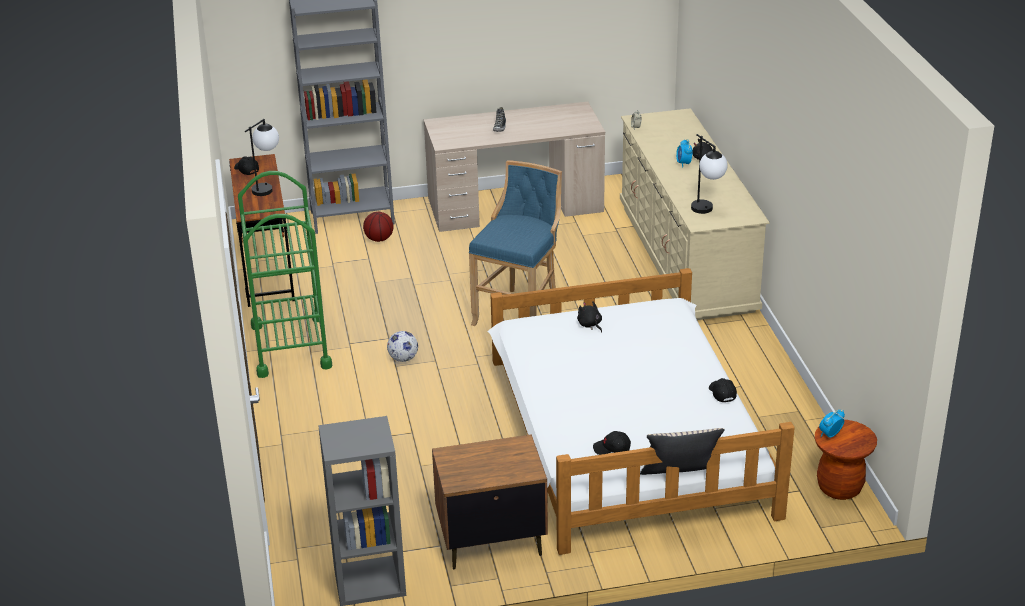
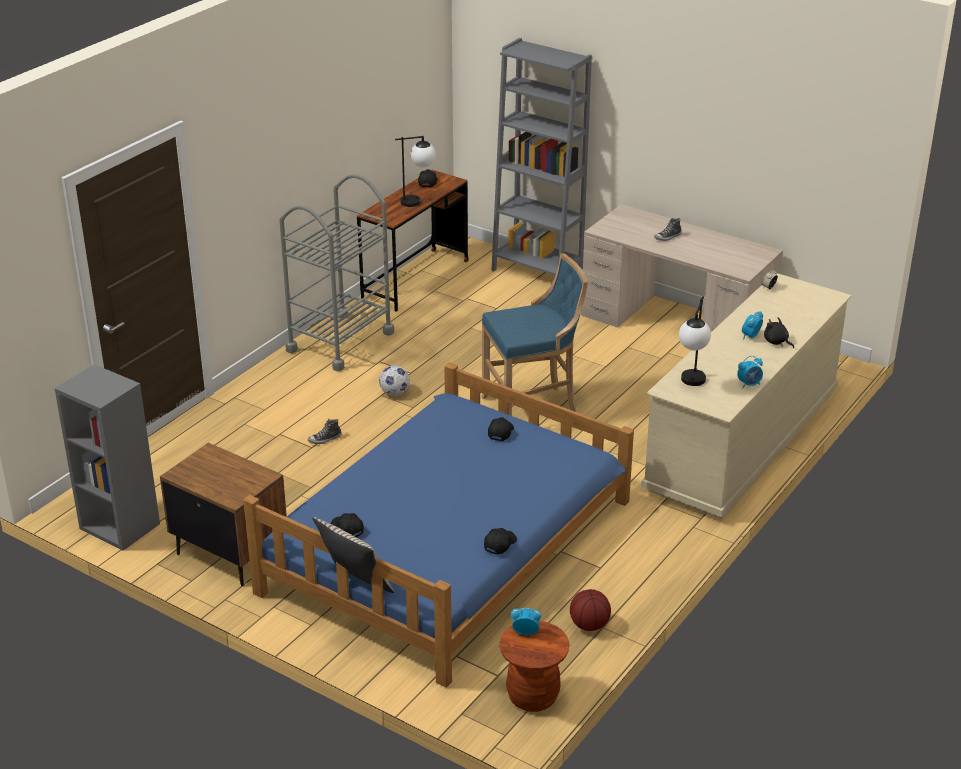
camera: 45 degrees right, 0 degrees up
green cart [238,171,332,378] -> grey cart [279,174,394,371]
basketball [363,212,393,242] -> basketball moved to [570,589,611,631]
white bed [487,268,795,555] -> blue bed [243,362,634,688]
black plush toy [577,301,602,332] -> black cap [488,417,514,441]
none -> shoe [308,419,342,444]
none -> alarm clock [737,356,763,388]

